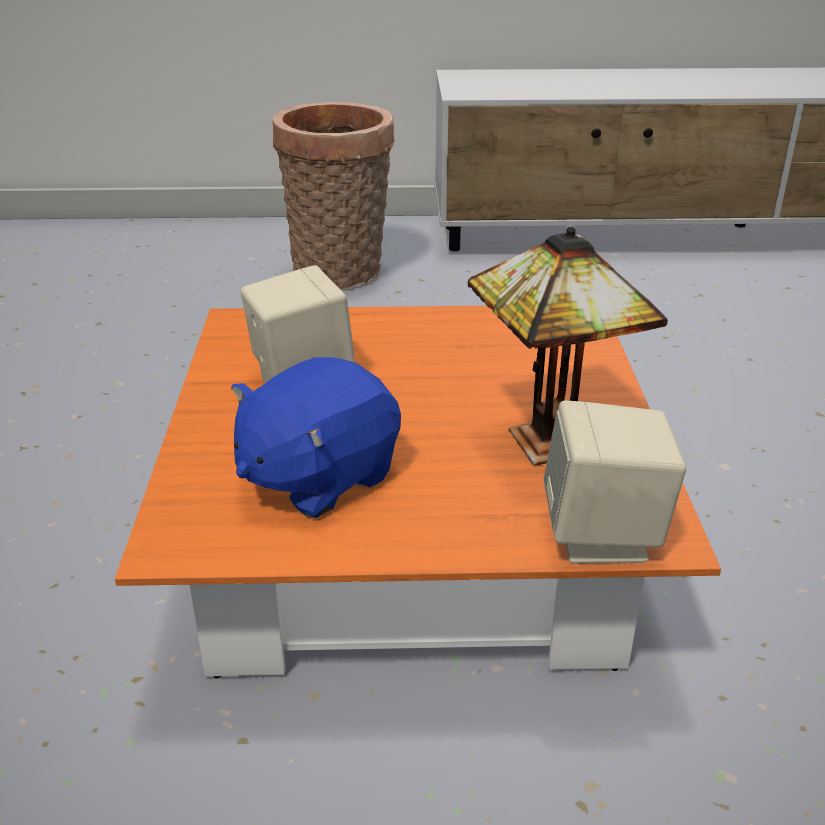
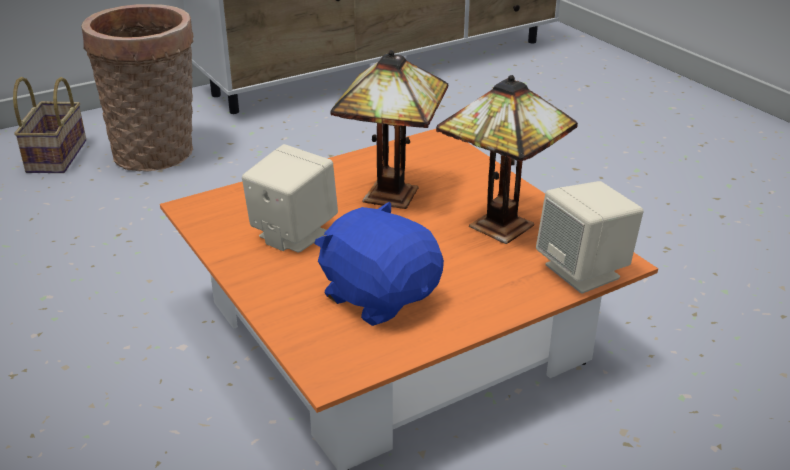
camera: 30 degrees left, 0 degrees up
blue plush toy [231,357,401,518] -> blue plush toy turned 120 degrees clockwise [314,202,444,326]
none -> basket [13,77,86,173]
none -> table lamp [330,50,448,209]

